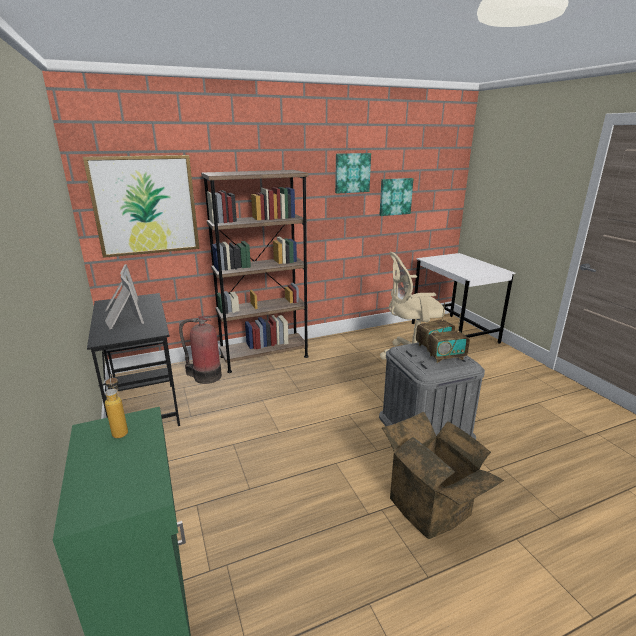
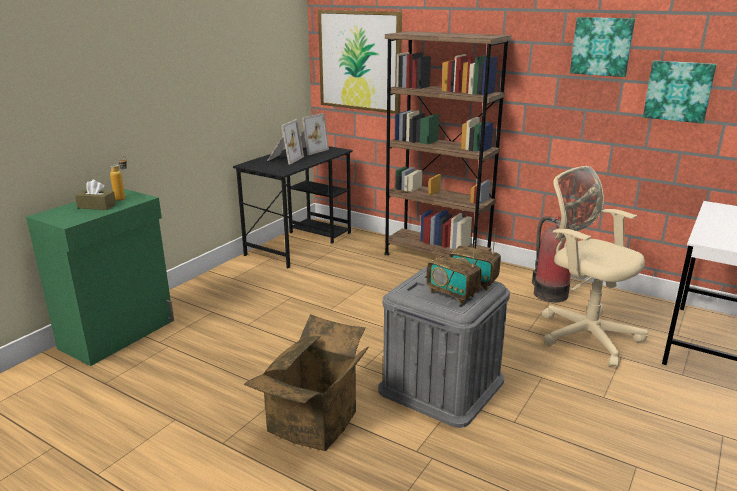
camera: 55 degrees right, 0 degrees up
fire extinguisher [179,315,222,384] -> fire extinguisher moved to [532,216,571,302]
none -> brown tissue box [75,180,116,210]

